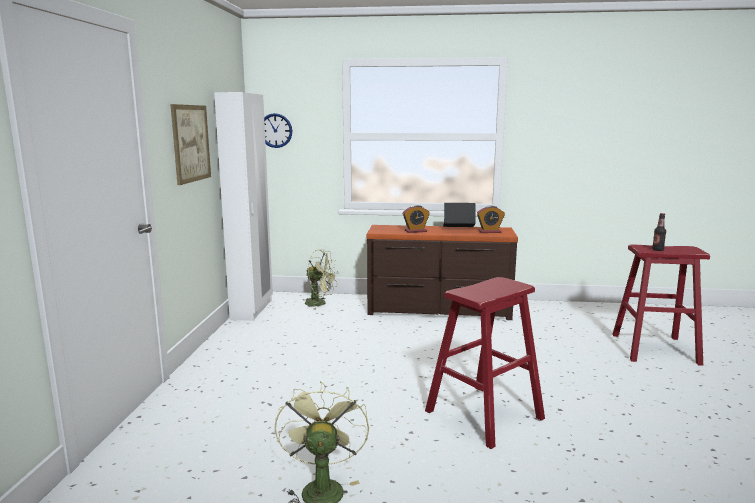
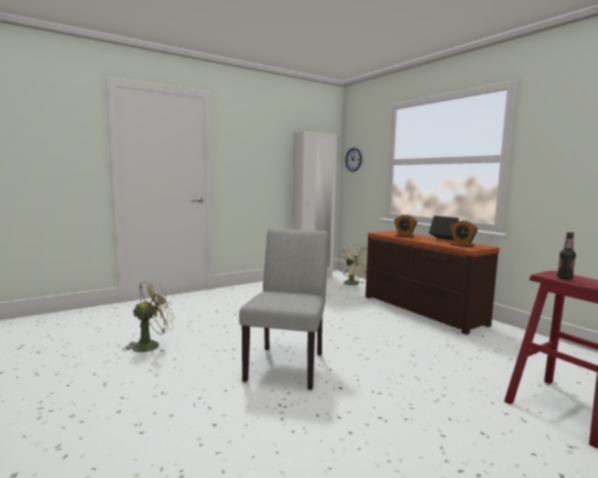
camera: 50 degrees right, 5 degrees down
picture [170,104,211,185] -> none
red stool [425,277,545,449] -> grey chair [239,229,329,390]

